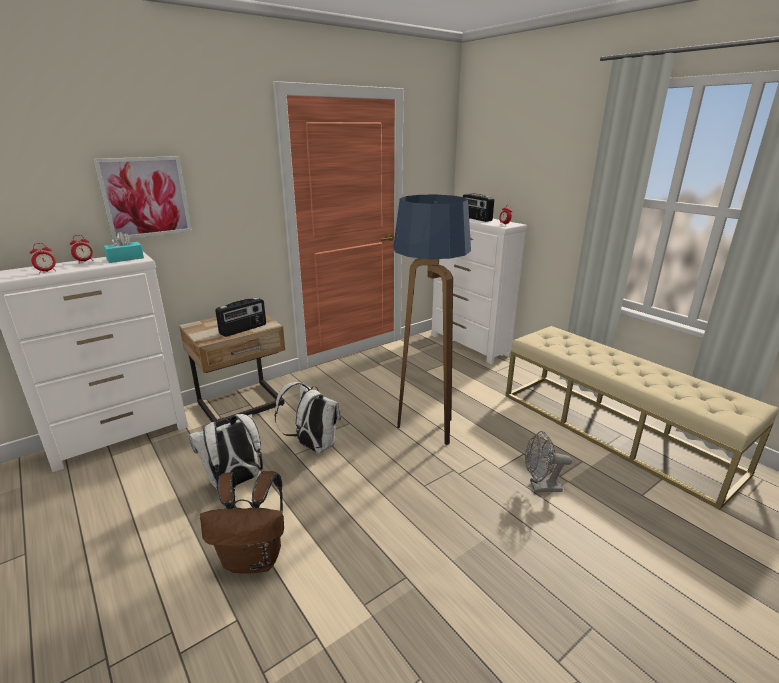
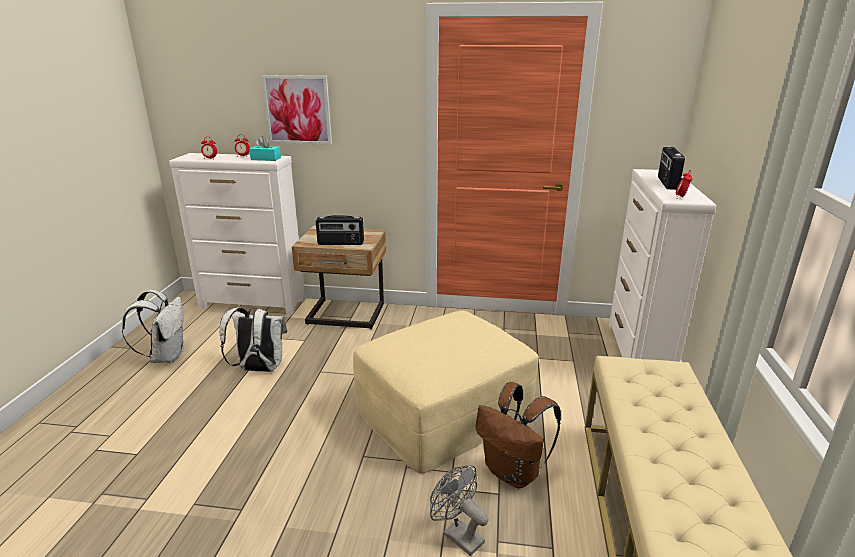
camera: 45 degrees right, 0 degrees up
brown backpack [200,471,284,574] -> brown backpack moved to [476,382,561,489]
white backpack [274,382,341,453] -> white backpack moved to [122,290,184,363]
floor lamp [393,195,471,445] -> beige ottoman [353,311,539,474]

